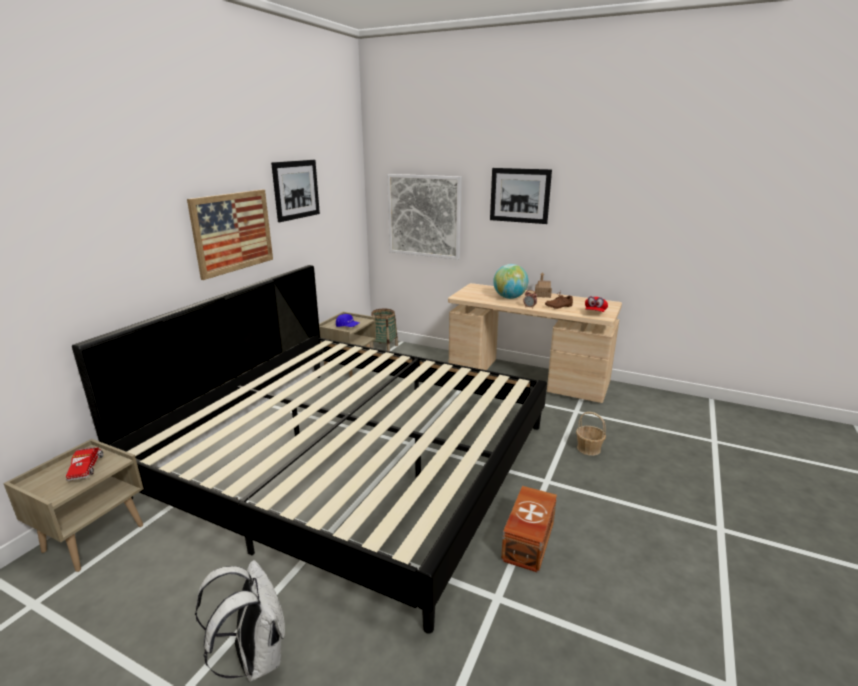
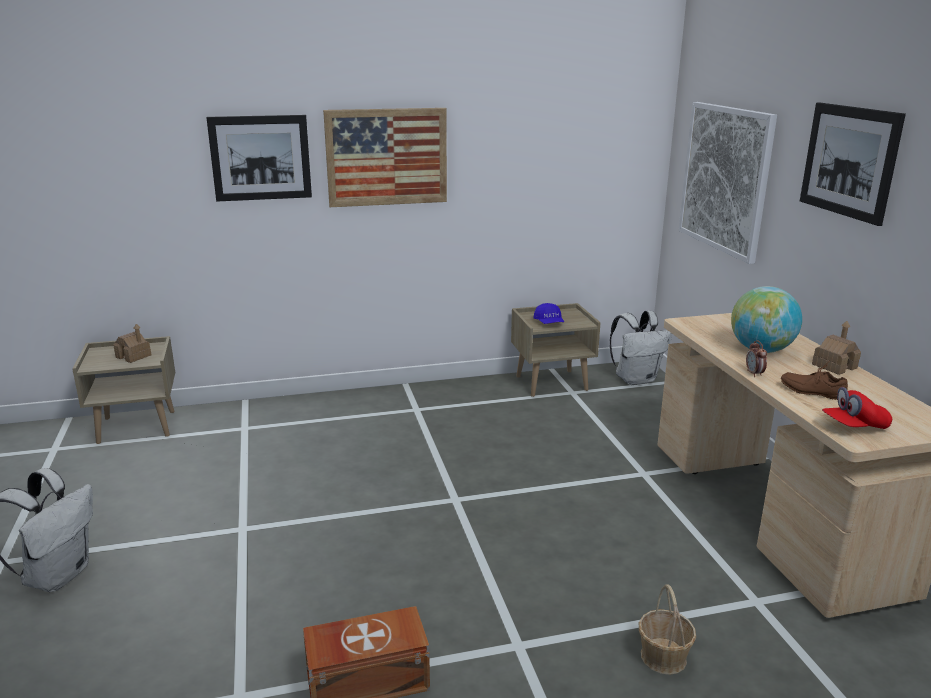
camera: 50 degrees right, 0 degrees up
toy truck [65,447,103,481] -> toy house [113,324,151,363]
bed [72,265,547,634] -> none
picture [271,160,320,222] -> picture moved to [206,115,312,201]
basket [370,309,398,351] -> white backpack [610,311,672,385]

